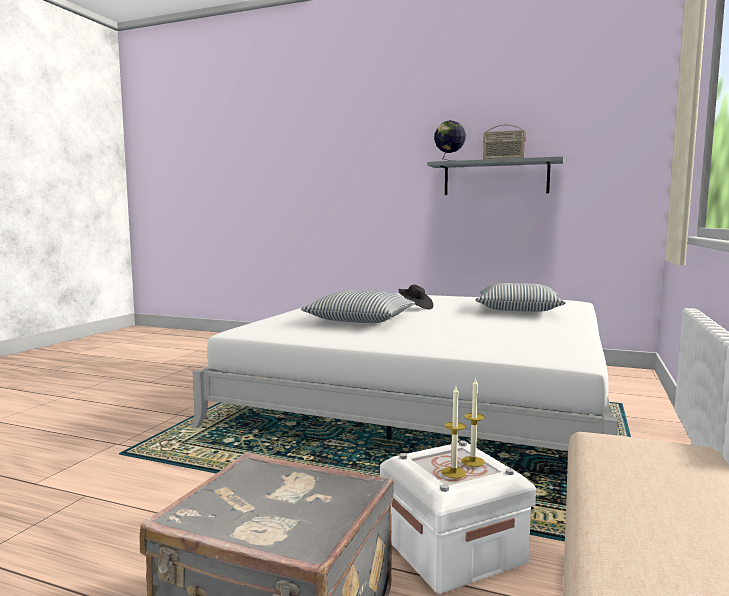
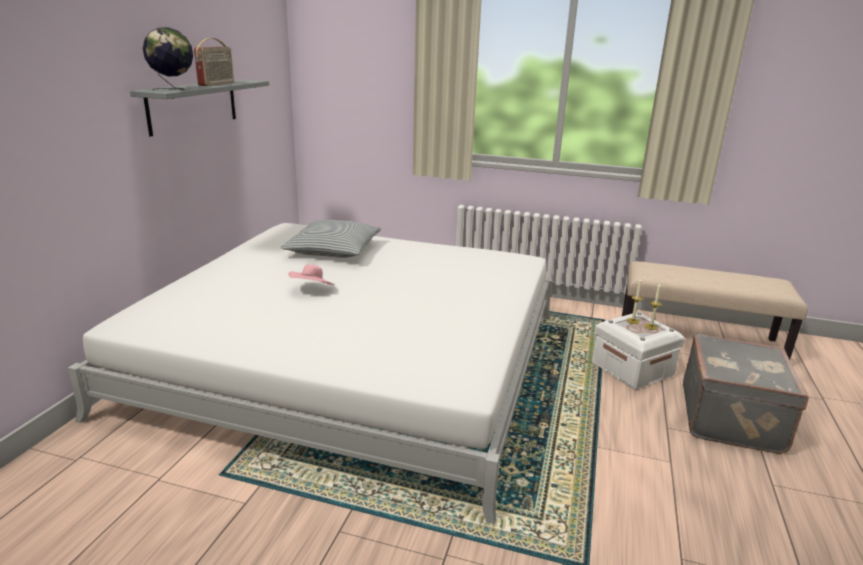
camera: 95 degrees left, 15 degrees up
pillow [301,290,415,323] -> none
black hat [399,285,433,310] -> pink hat [288,265,335,285]

